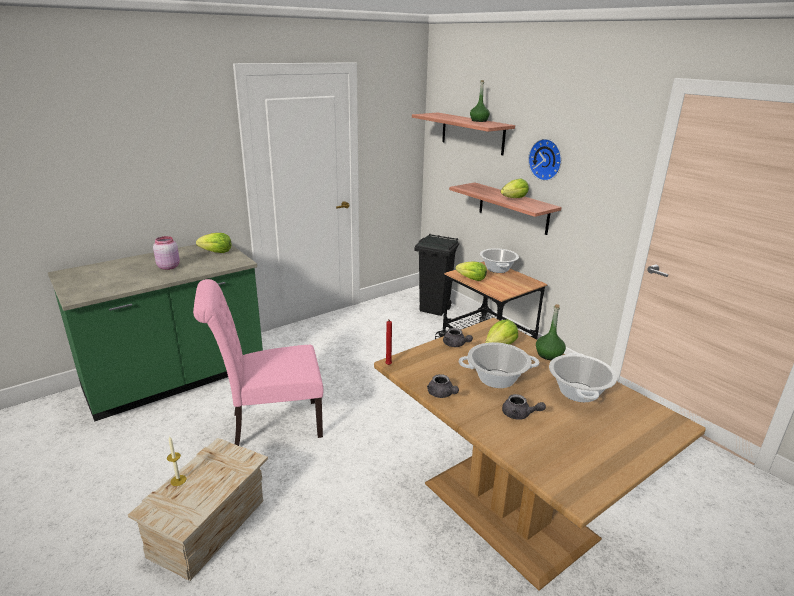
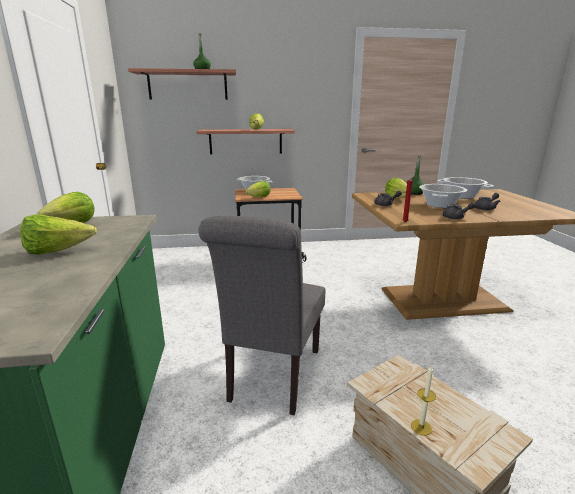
camera: 60 degrees left, 5 degrees down
pink jar [153,236,180,270] -> lettuce [20,214,97,255]
pink chair [193,279,324,446] -> grey chair [198,216,325,415]
black trash can [414,234,460,316] -> none
wall clock [528,139,562,181] -> none

